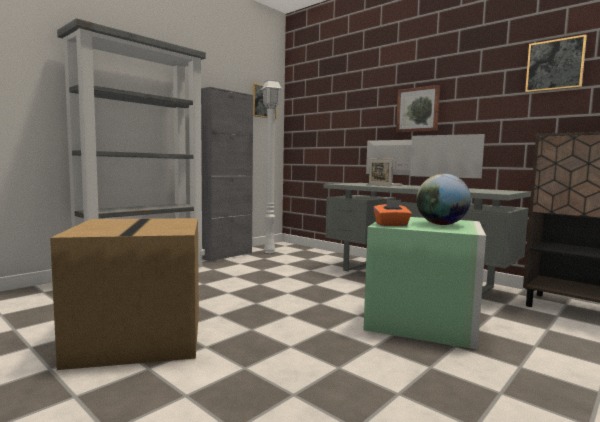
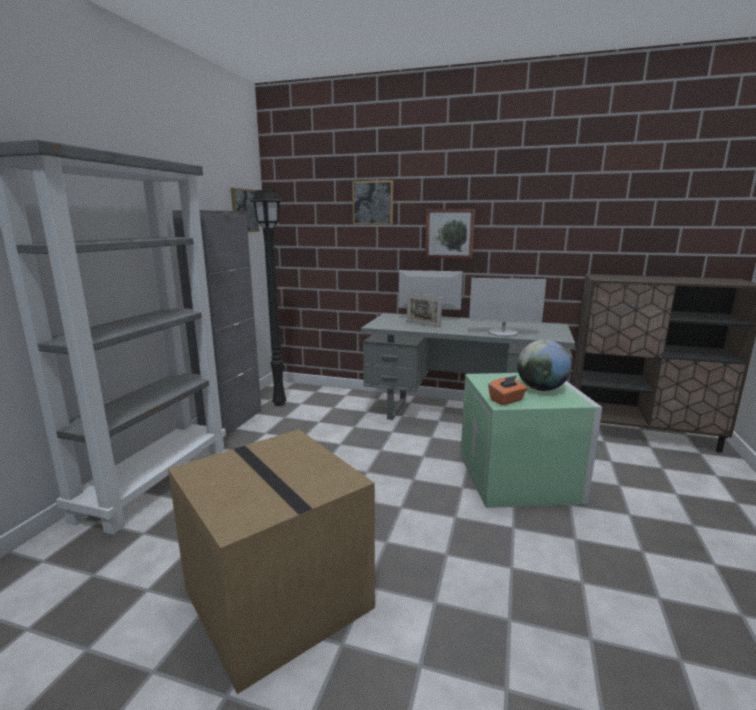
camera: 25 degrees left, 10 degrees up
white floor lamp [261,79,283,253] -> black floor lamp [250,188,287,406]
picture [525,34,587,93] -> picture moved to [352,180,393,225]

